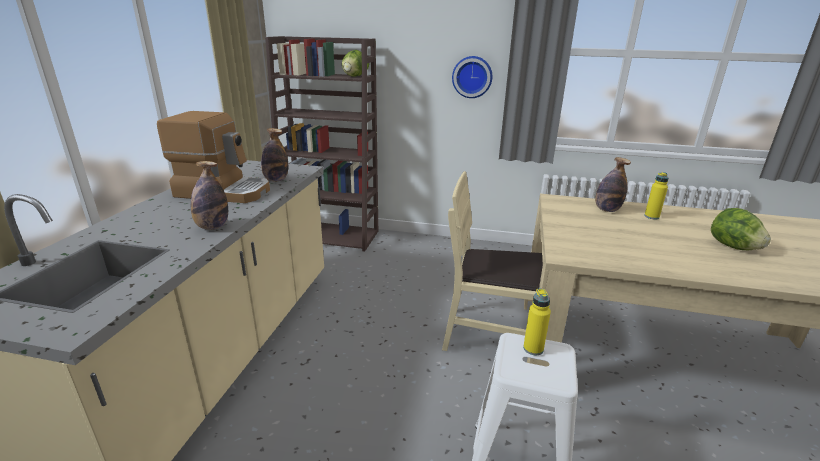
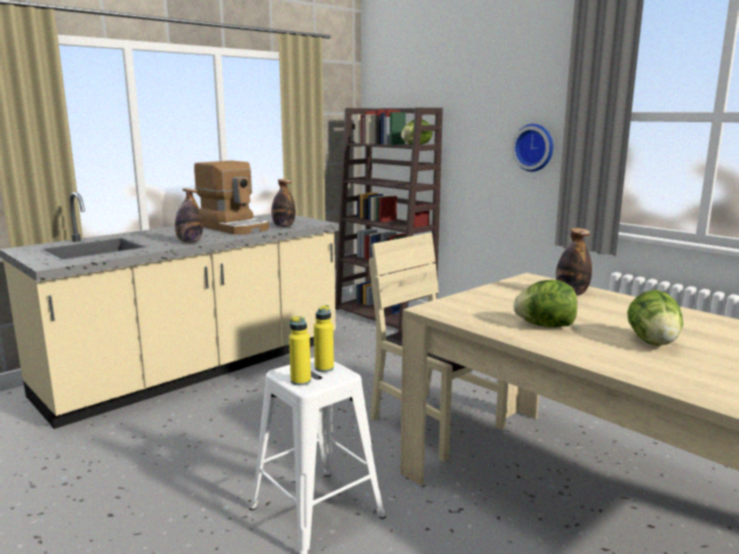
camera: 35 degrees right, 10 degrees down
yellow bottle [644,172,669,219] -> yellow bottle moved to [289,316,311,386]
none -> lettuce [513,280,577,327]

